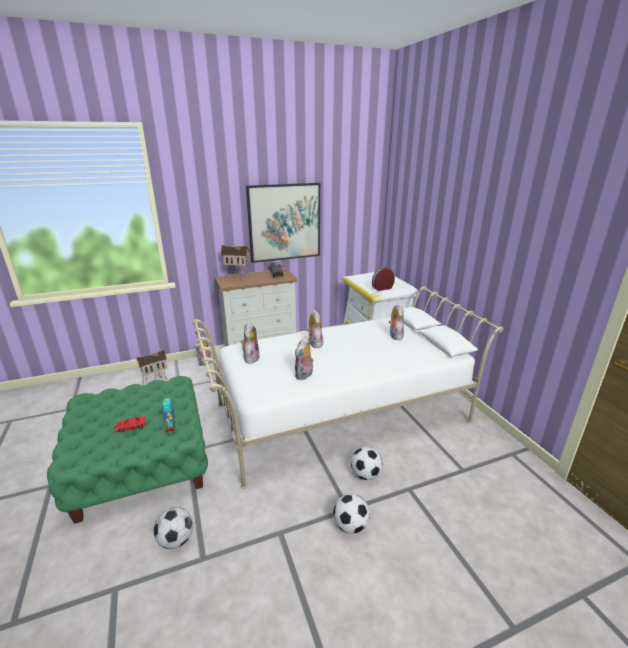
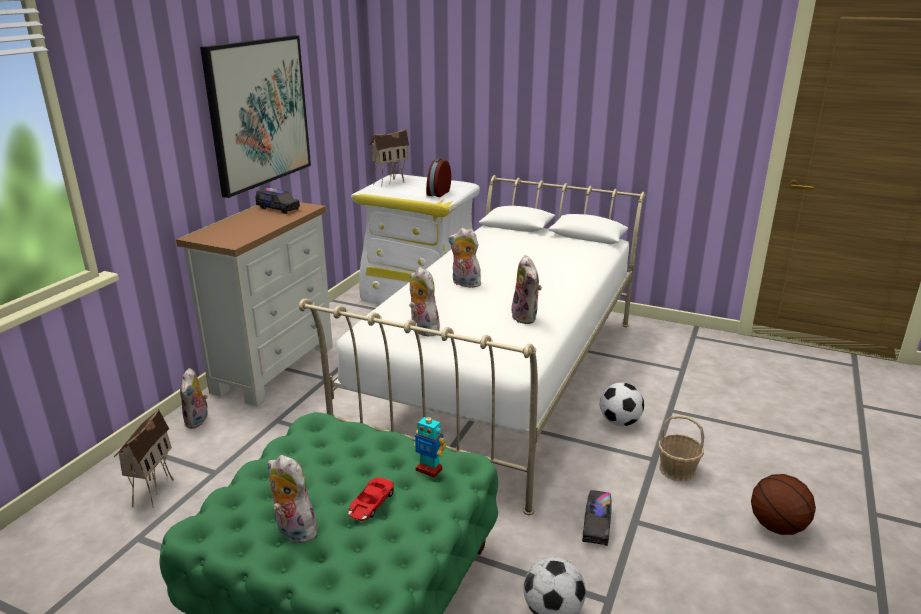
camera: 45 degrees left, 0 degrees up
toy house [221,244,250,279] -> toy house moved to [369,129,409,187]
football [333,494,370,534] -> basket [658,415,704,482]
plush toy [389,303,404,340] -> plush toy moved to [268,455,318,543]
none -> toy truck [582,490,612,546]
none -> basketball [751,474,816,535]

